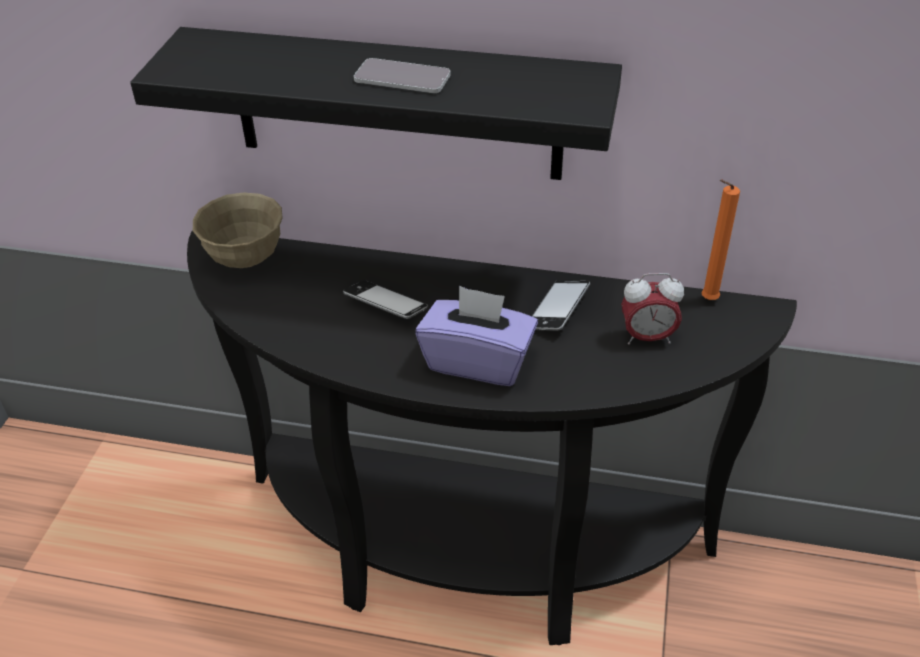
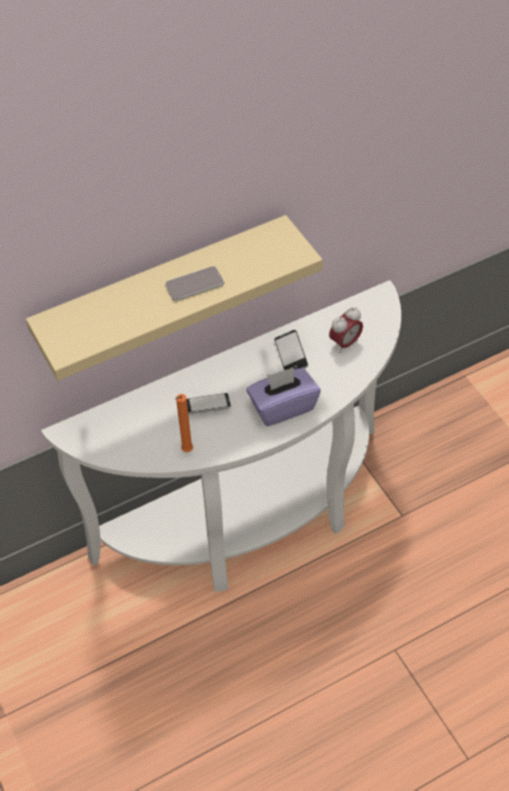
camera: 40 degrees left, 10 degrees up
black shelf [130,27,622,180] -> beige shelf [26,215,323,381]
black console table [187,230,797,645] -> white console table [41,280,401,592]
beige bowl [193,192,283,268] -> none
orange candle [701,180,740,300] -> orange candle moved to [175,394,193,452]

